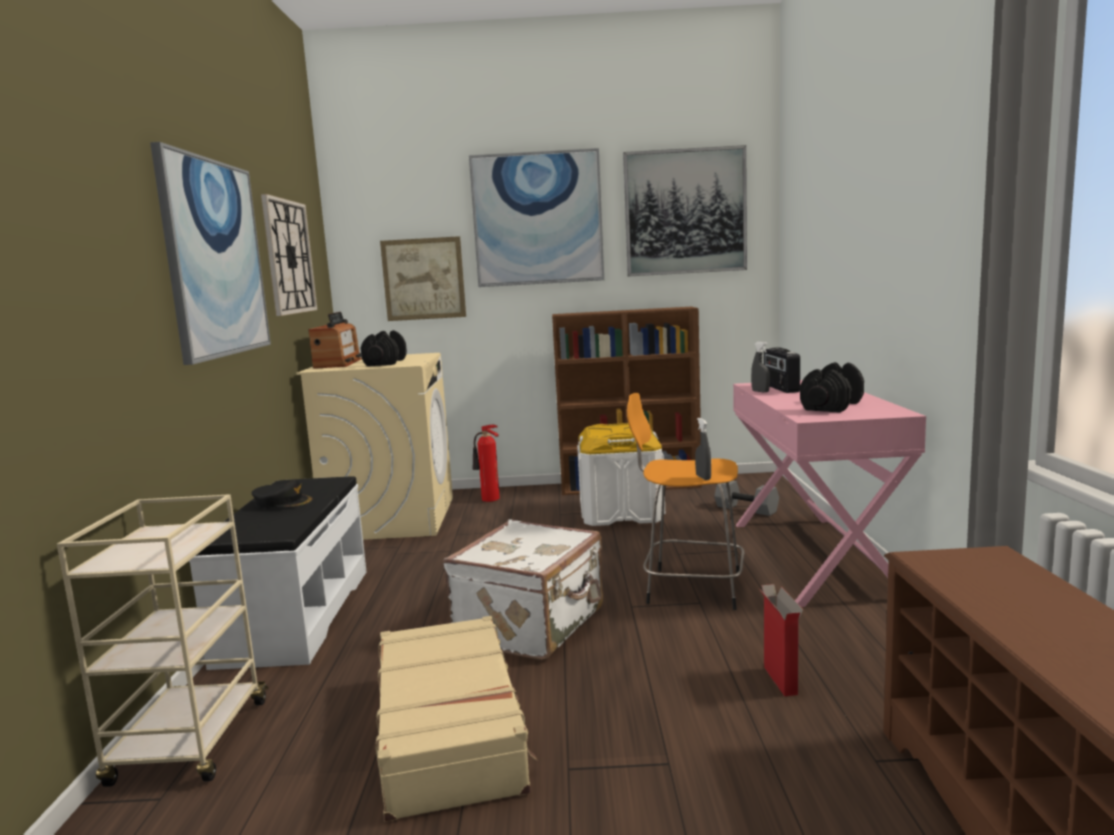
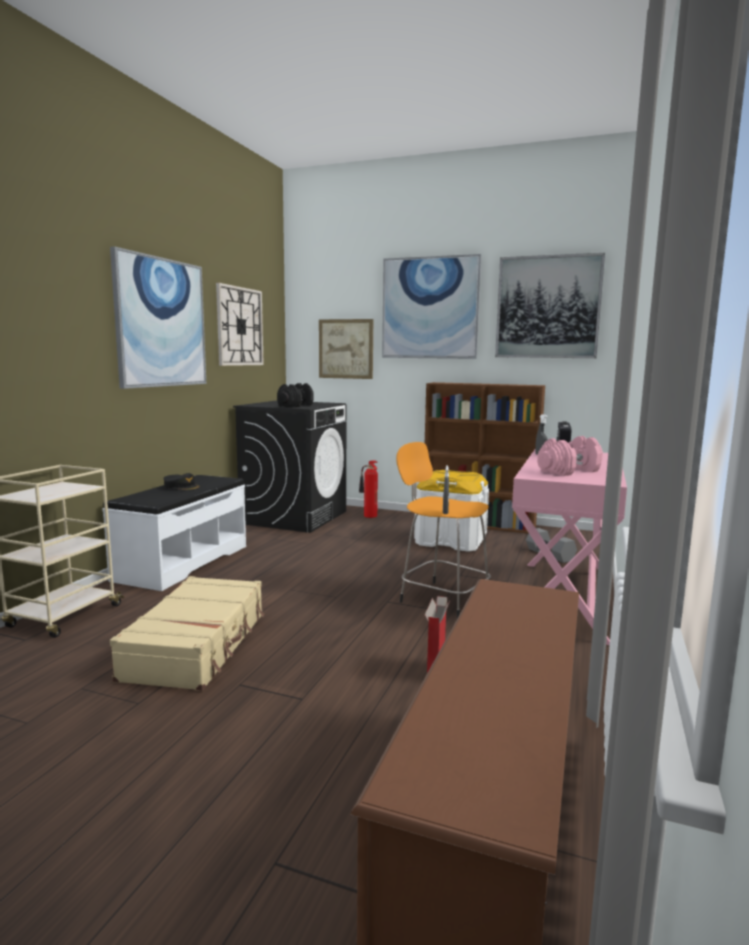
camera: 20 degrees right, 0 degrees up
beige washing machine [296,353,453,540] -> black washing machine [233,400,347,533]
radio [308,312,362,369] -> none
white suitcase [443,520,603,660] -> none
black dumbbell [800,362,864,413] -> pink dumbbell [537,436,603,476]

